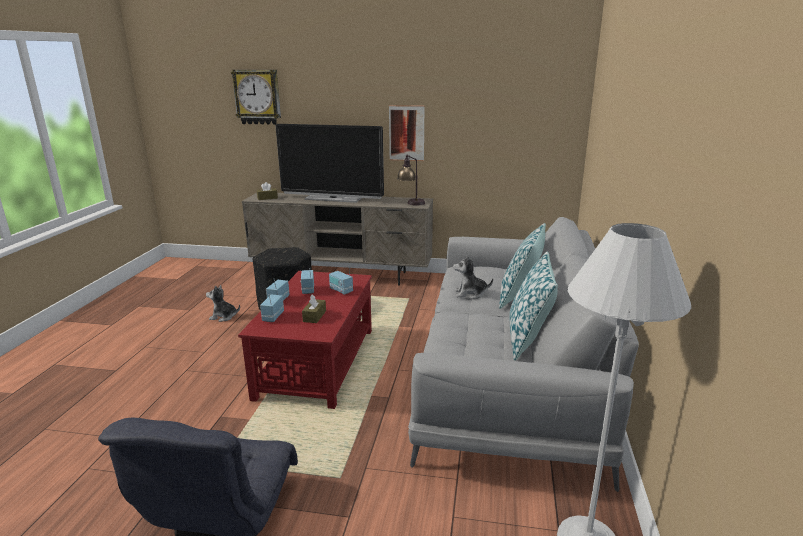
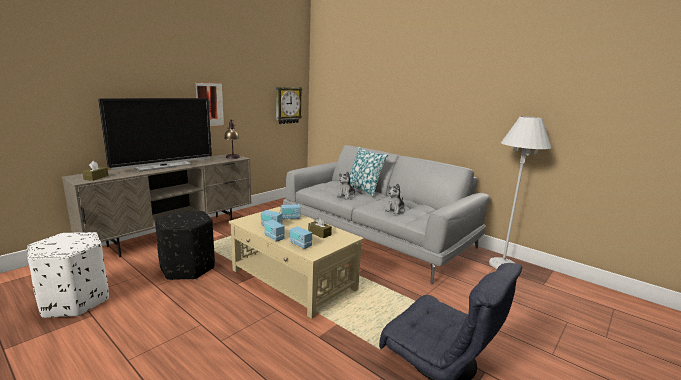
camera: 60 degrees left, 5 degrees down
plush toy [206,285,240,322] -> plush toy moved to [385,183,405,214]
wall clock [231,70,281,125] -> wall clock moved to [276,87,302,124]
red coffee table [238,271,372,409] -> beige coffee table [229,206,364,319]
pillow [509,252,558,361] -> none
none -> white ottoman [27,232,109,318]

